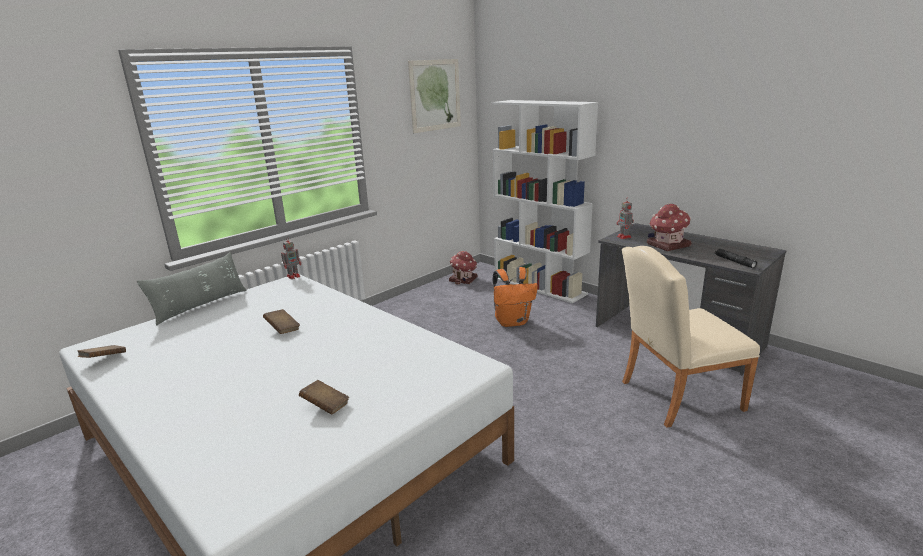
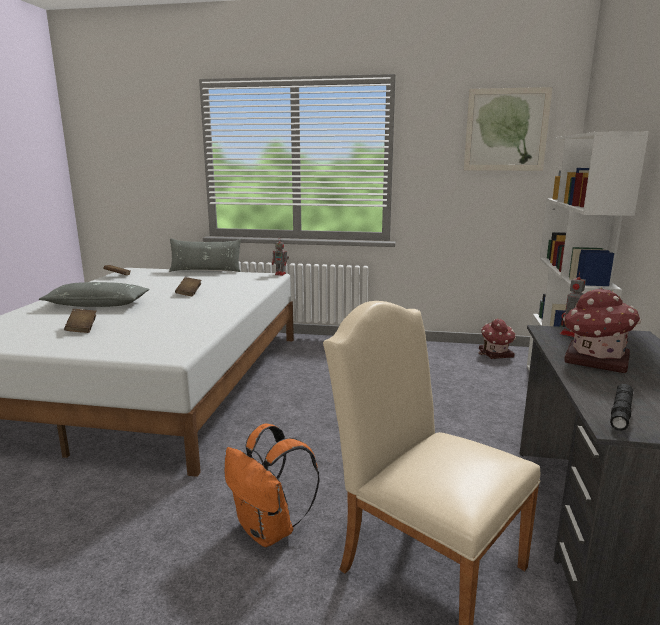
camera: 55 degrees right, 5 degrees down
orange backpack [493,267,538,327] -> orange backpack moved to [225,423,320,547]
none -> grey pillow [39,282,150,307]

